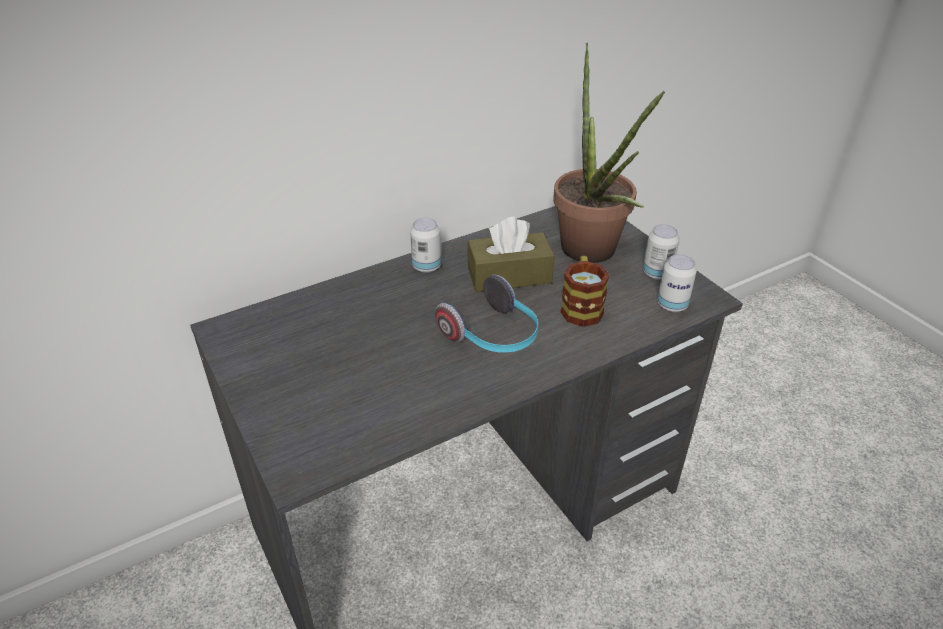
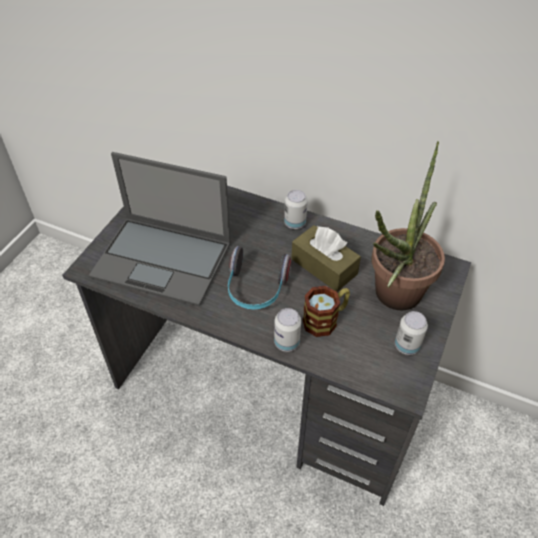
camera: 55 degrees right, 10 degrees up
can [657,254,697,312] -> can moved to [274,308,301,352]
none -> laptop [89,152,231,307]

